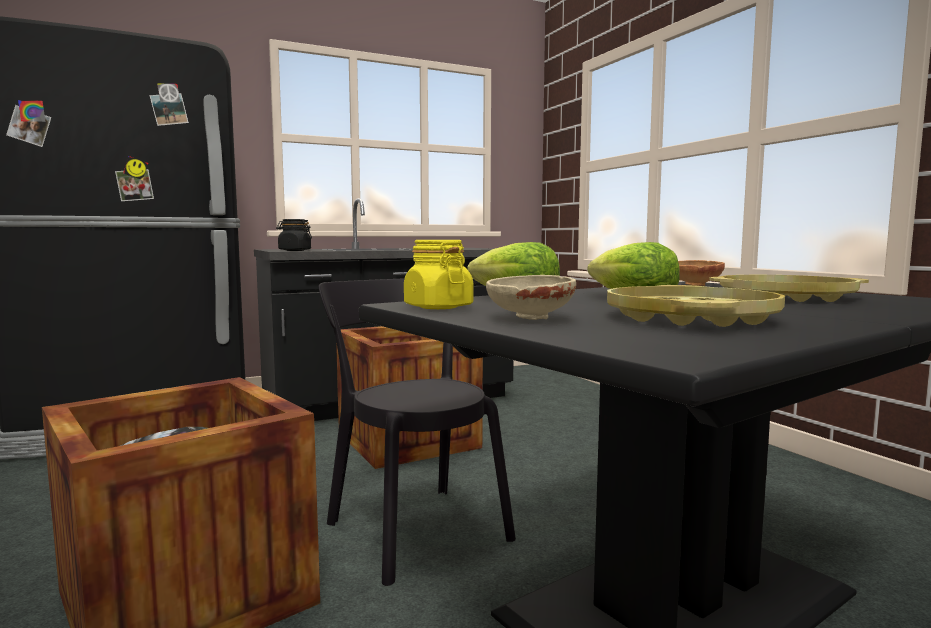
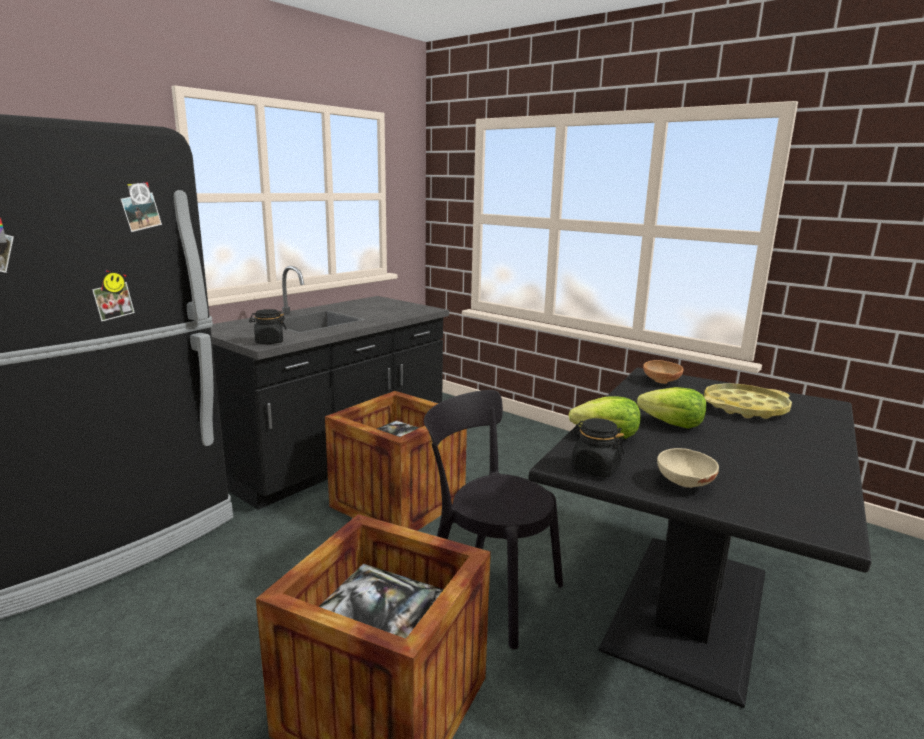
camera: 25 degrees left, 10 degrees up
yellow jar [404,240,473,309] -> black jar [571,418,625,477]
yellow tray [607,285,785,327] -> none

